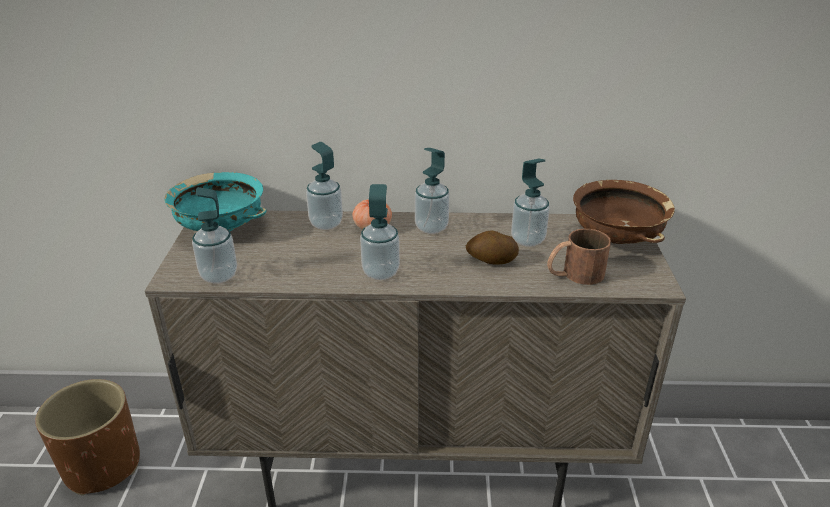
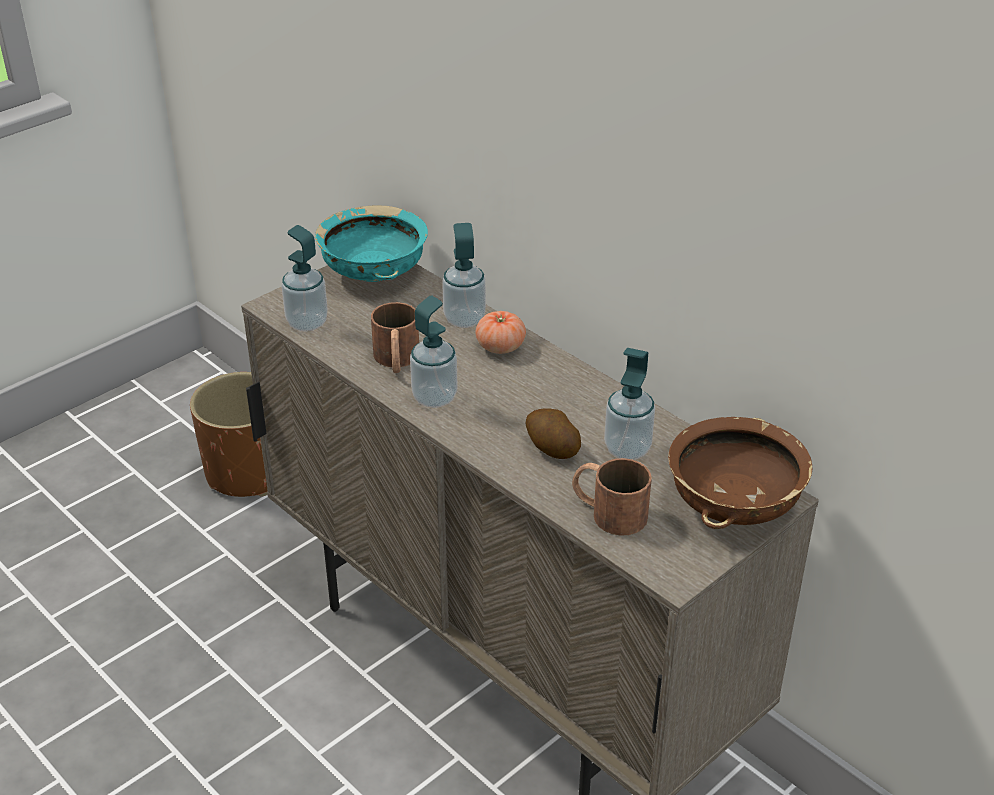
camera: 45 degrees right, 5 degrees up
soap dispenser [415,148,450,234] -> none
none -> brown mug [371,302,419,373]

